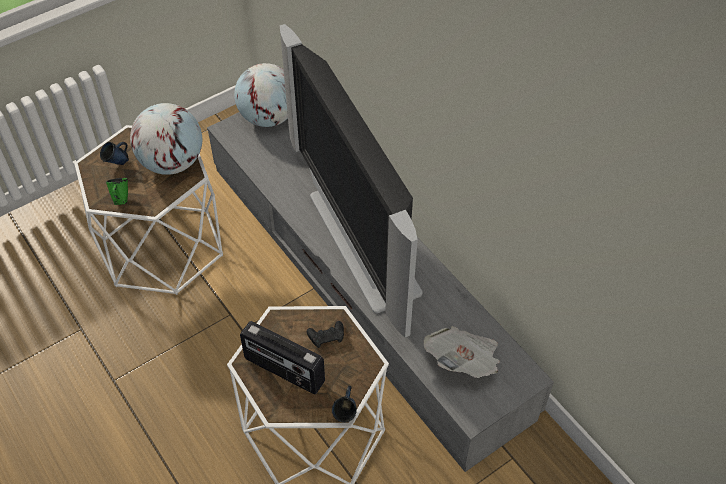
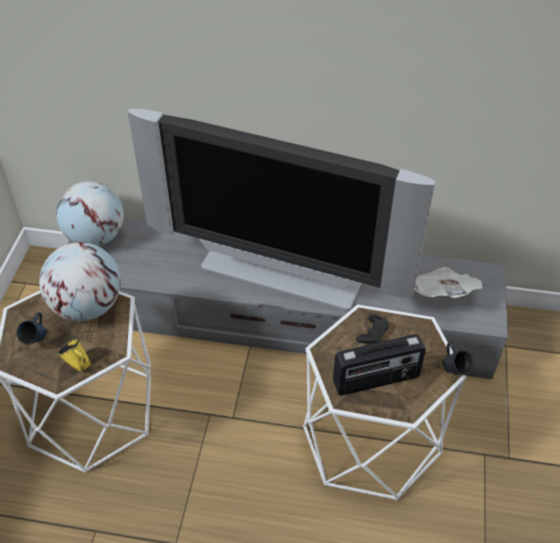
camera: 45 degrees left, 5 degrees down
green mug [106,178,128,205] -> yellow mug [58,339,91,372]

